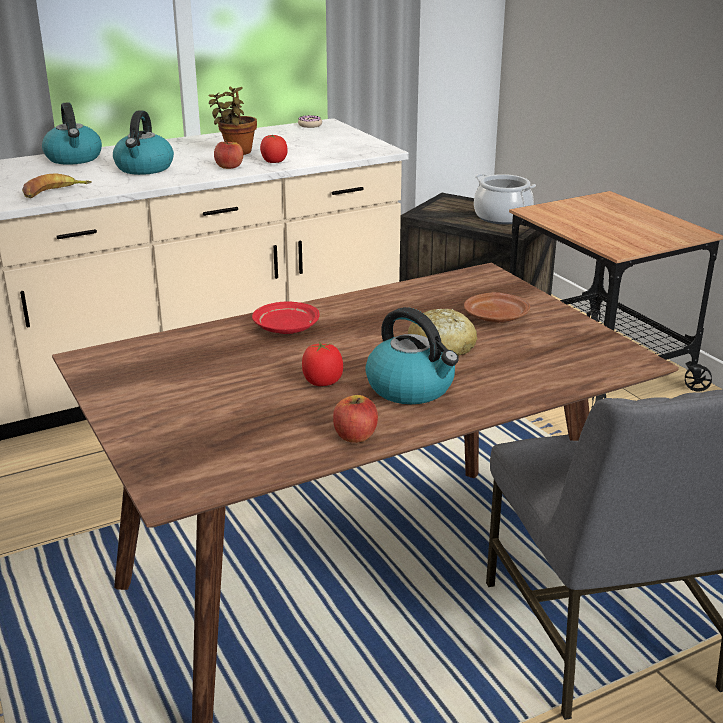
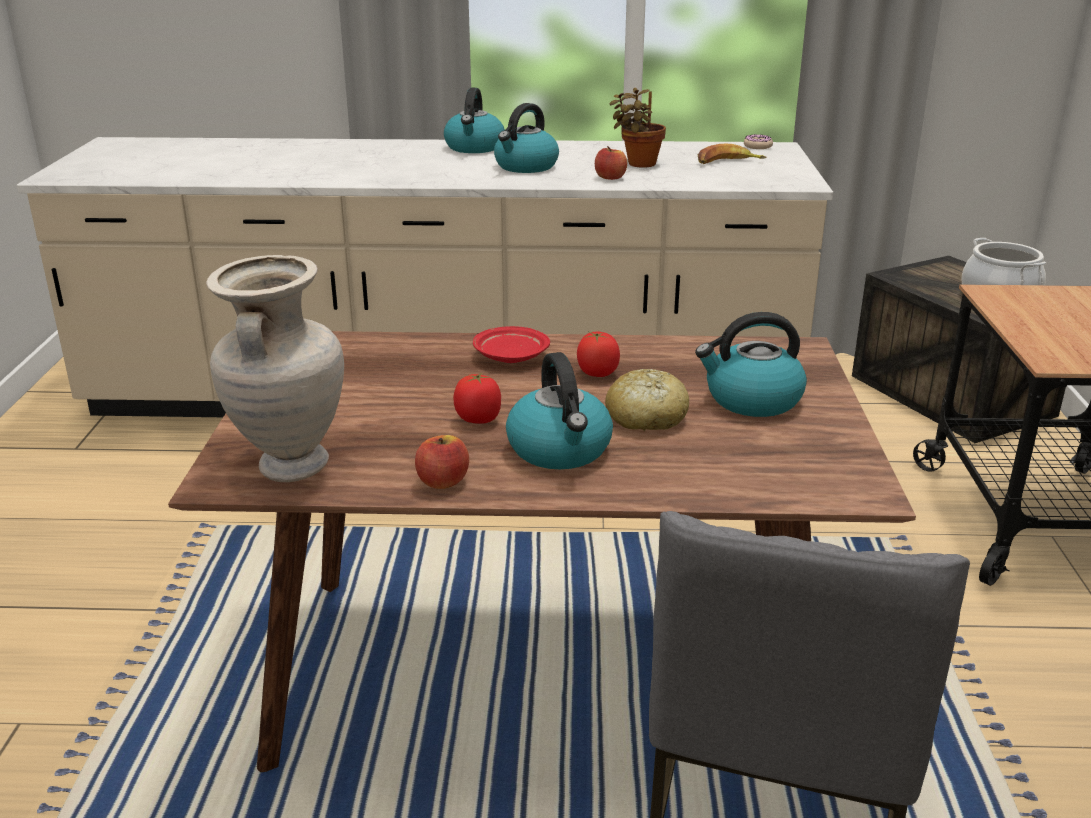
camera: 30 degrees right, 0 degrees up
banana [22,173,92,198] -> banana moved to [698,144,767,164]
tomato [260,135,288,163] -> tomato moved to [577,332,620,377]
brown plate [464,292,530,323] -> kettle [695,312,807,417]
none -> beige vase [206,255,344,482]

